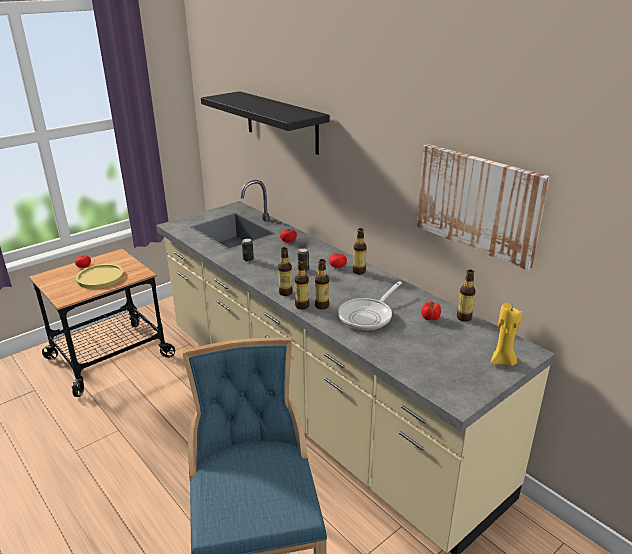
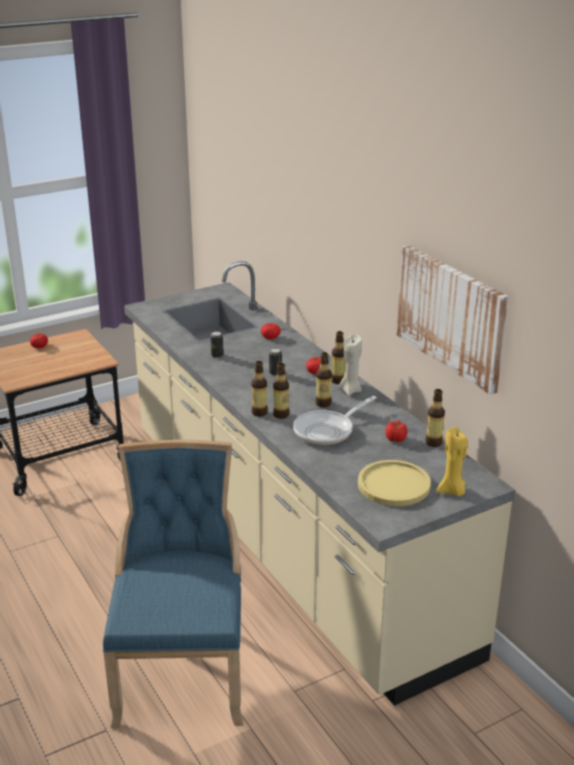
camera: 10 degrees right, 0 degrees up
yellow plate [76,264,124,289] -> yellow plate moved to [358,460,431,506]
black shelf [201,91,329,155] -> none
bottle [278,247,293,296] -> bottle moved to [316,352,332,407]
none -> beige candle [338,334,362,395]

